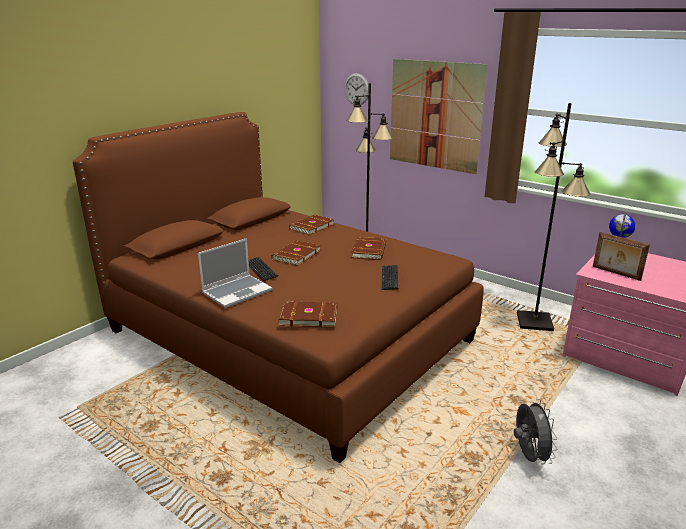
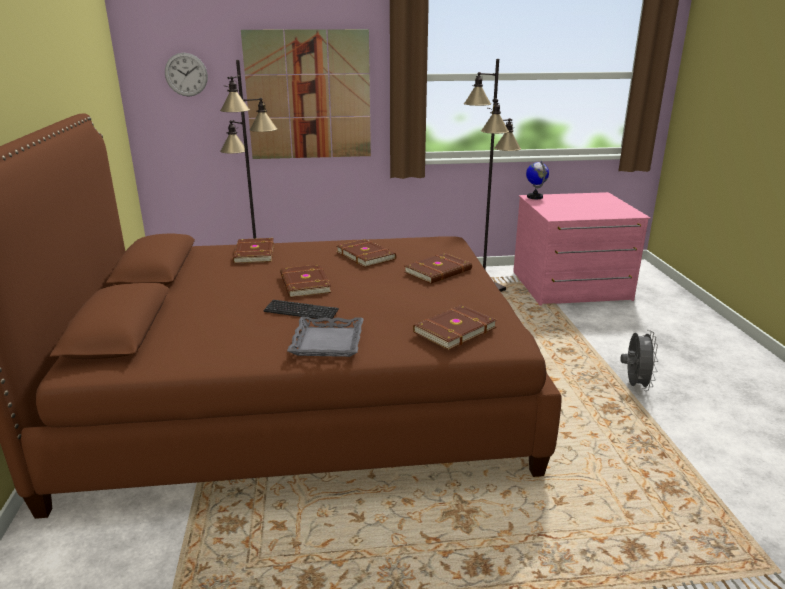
camera: 45 degrees left, 0 degrees up
laptop [198,238,272,308] -> grey tray [287,317,364,357]
keyboard [382,265,398,290] -> brown book [404,253,472,284]
grey fan [514,399,557,464] -> grey fan turned 60 degrees clockwise [621,330,658,391]
picture frame [593,232,650,281] -> none

